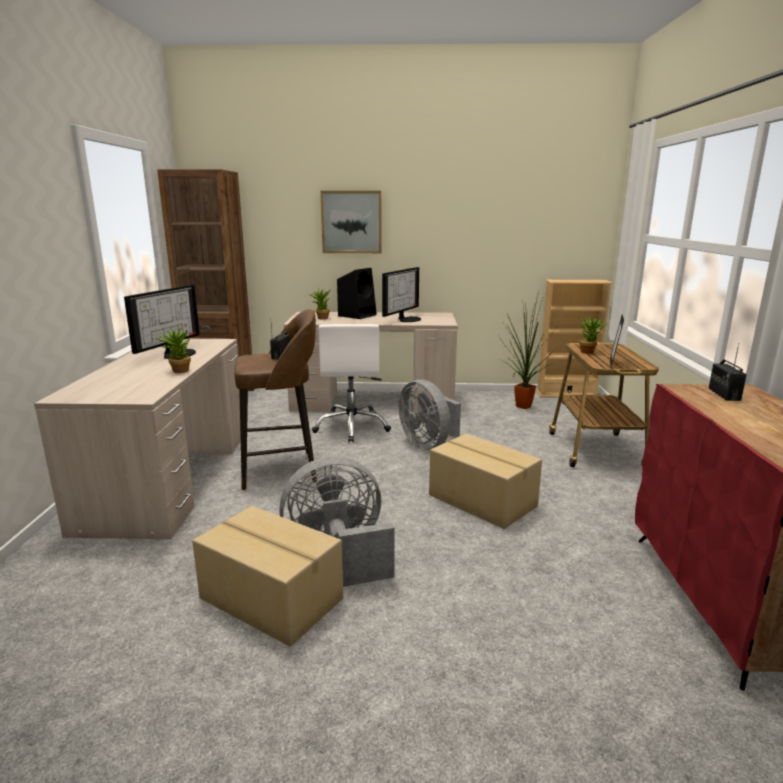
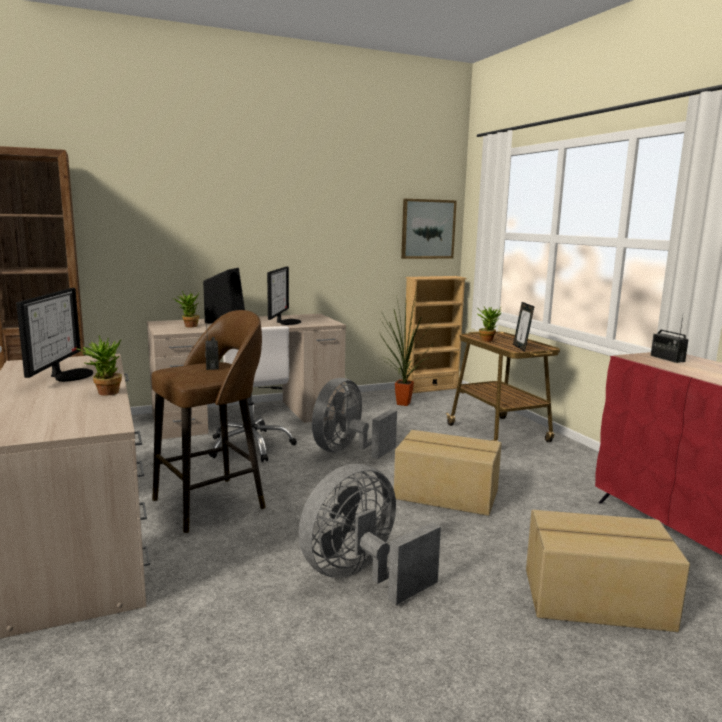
camera: 25 degrees left, 5 degrees down
cardboard box [192,506,343,647] -> cardboard box moved to [526,510,690,632]
picture [320,191,382,253] -> picture moved to [401,199,457,259]
grey fan [399,380,461,450] -> grey fan turned 90 degrees clockwise [312,378,397,459]

